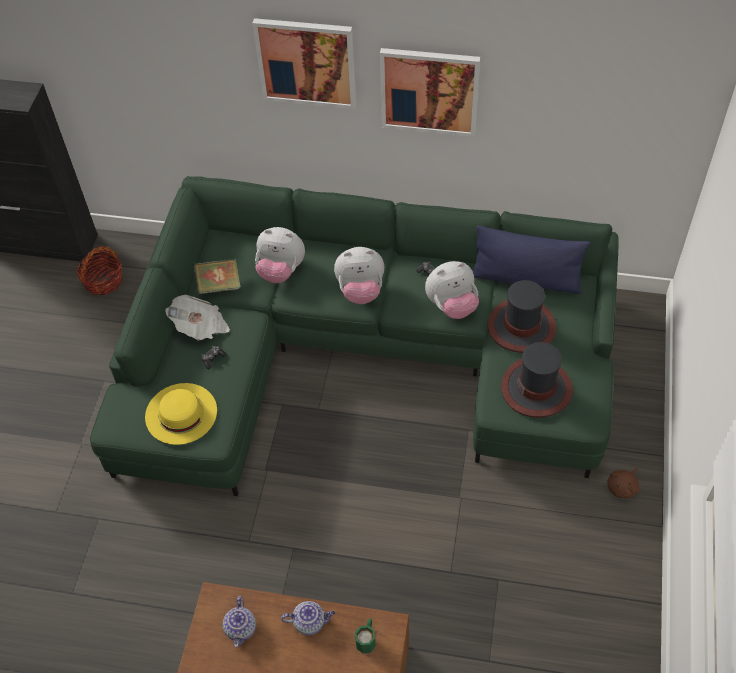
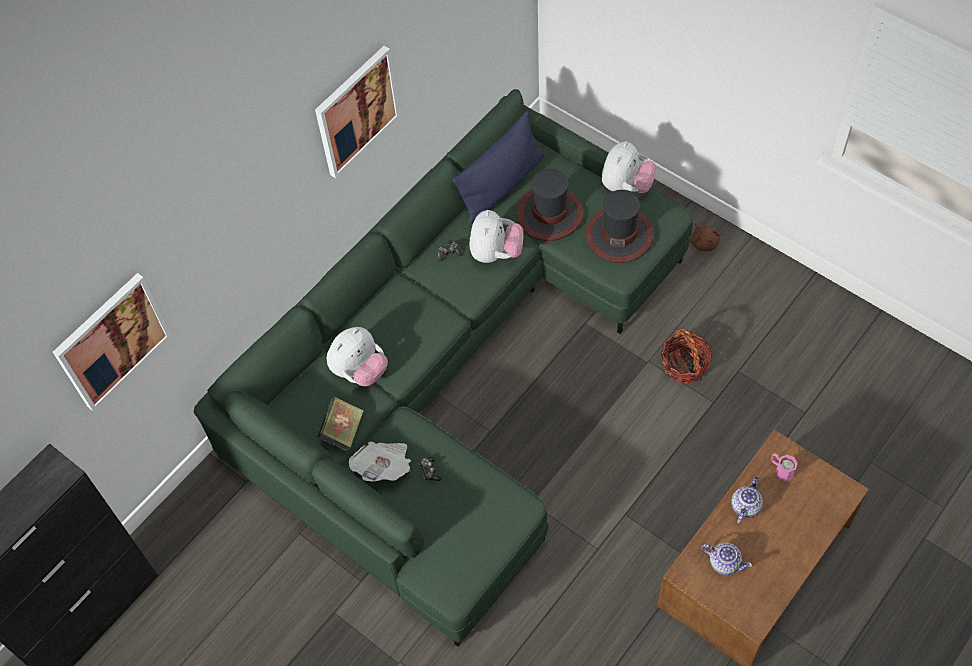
camera: 60 degrees left, 5 degrees up
basket [76,246,123,295] -> basket moved to [661,329,713,384]
yellow hat [145,383,217,445] -> none
picture [252,18,356,109] -> picture moved to [53,273,171,411]
plush toy [334,247,384,304] -> plush toy moved to [602,141,657,193]
green mug [355,618,376,653] -> pink mug [771,453,798,481]

